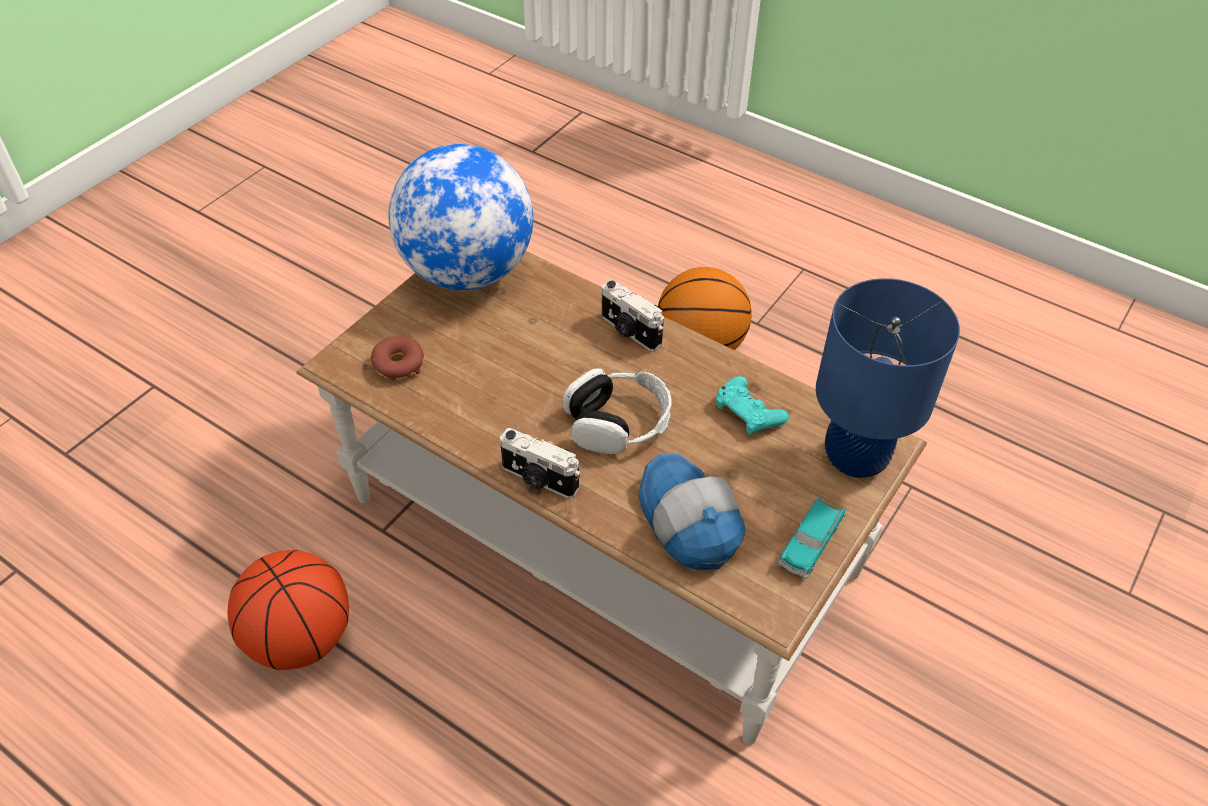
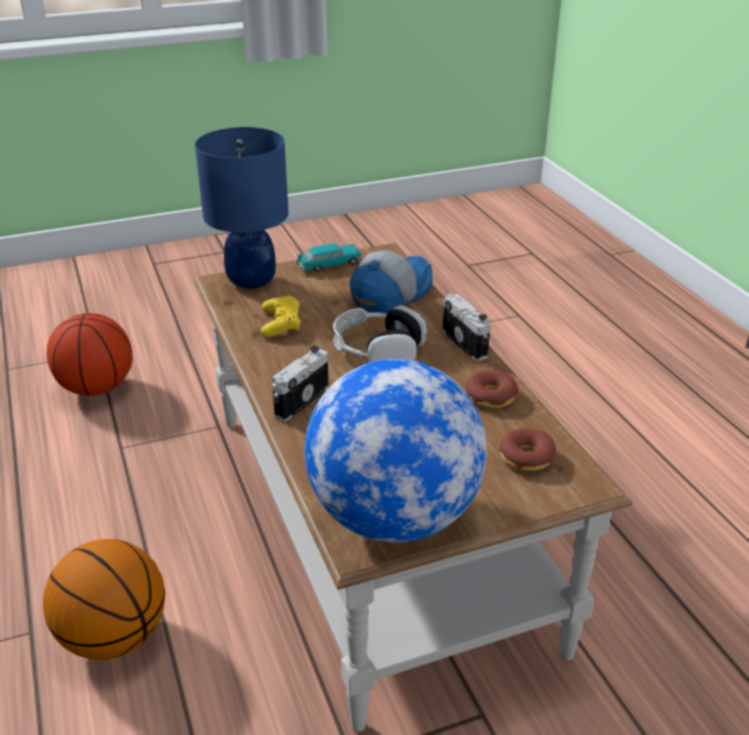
camera: 145 degrees left, 15 degrees down
basketball [228,550,349,670] -> basketball moved to [47,313,133,396]
camera [602,280,664,351] -> camera turned 135 degrees counterclockwise [272,346,329,422]
cap [638,453,745,570] -> cap turned 150 degrees counterclockwise [349,250,433,313]
turquoise game controller [716,376,789,434] -> yellow game controller [261,296,300,337]
none -> donut [466,370,519,408]

